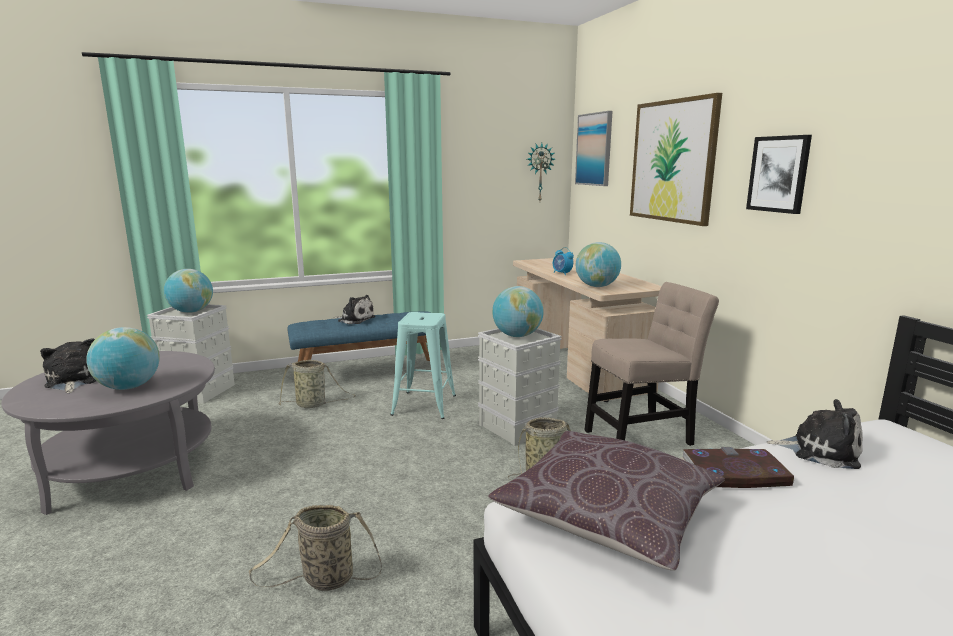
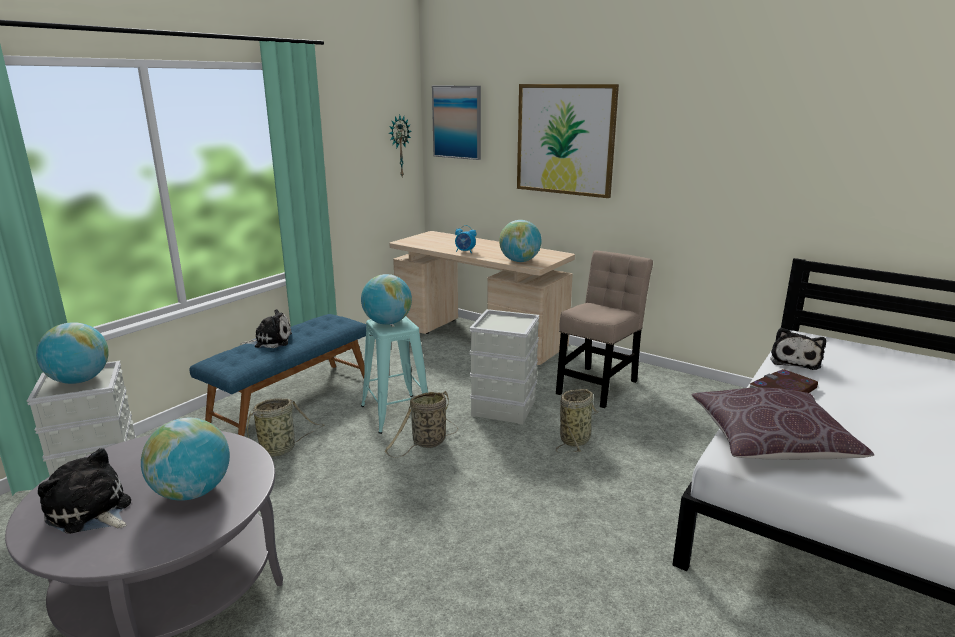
camera: 35 degrees left, 5 degrees up
basket [249,505,382,591] -> basket moved to [385,391,458,458]
globe [492,286,544,337] -> globe moved to [361,274,412,325]
picture [746,135,812,214] -> none
plush toy [766,399,863,469] -> plush toy turned 120 degrees clockwise [770,328,826,370]

